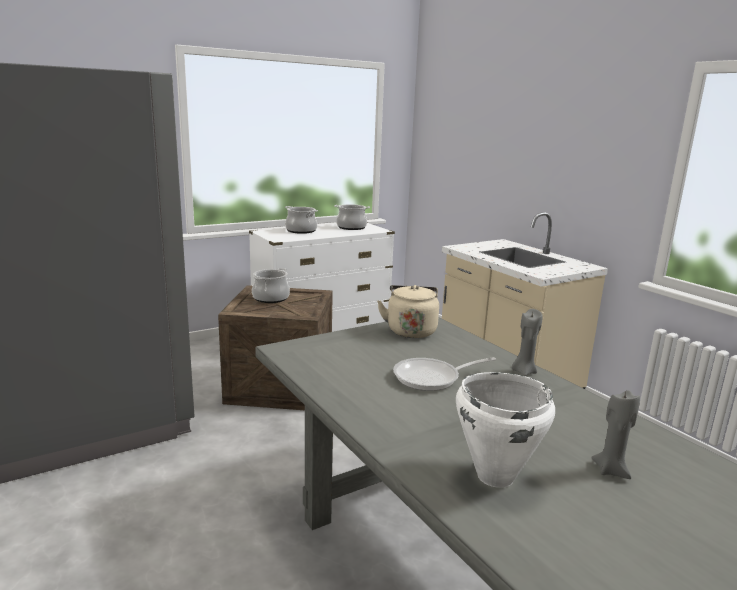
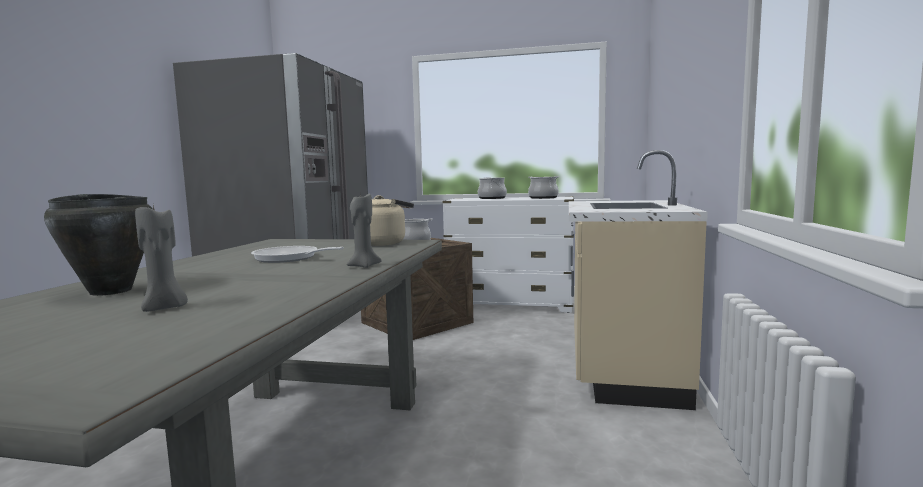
camera: 45 degrees right, 10 degrees down
white cooking pot [456,372,555,488] -> black cooking pot [44,194,153,296]

